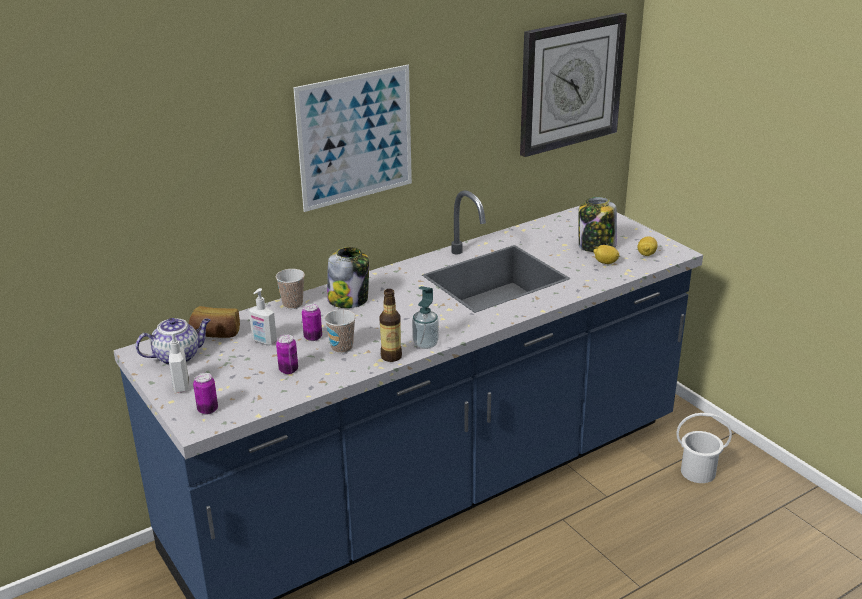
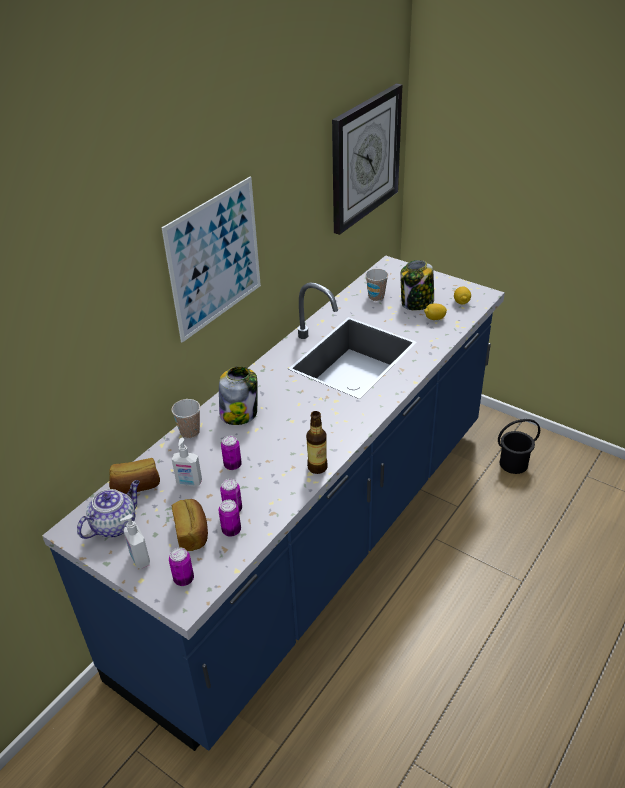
camera: 20 degrees left, 10 degrees up
cup [324,309,356,353] -> cup moved to [365,269,388,301]
soap dispenser [412,286,439,349] -> none
white bucket [677,413,732,483] -> black bucket [498,419,540,474]
none -> bread [172,499,208,551]
none -> can [218,500,241,537]

